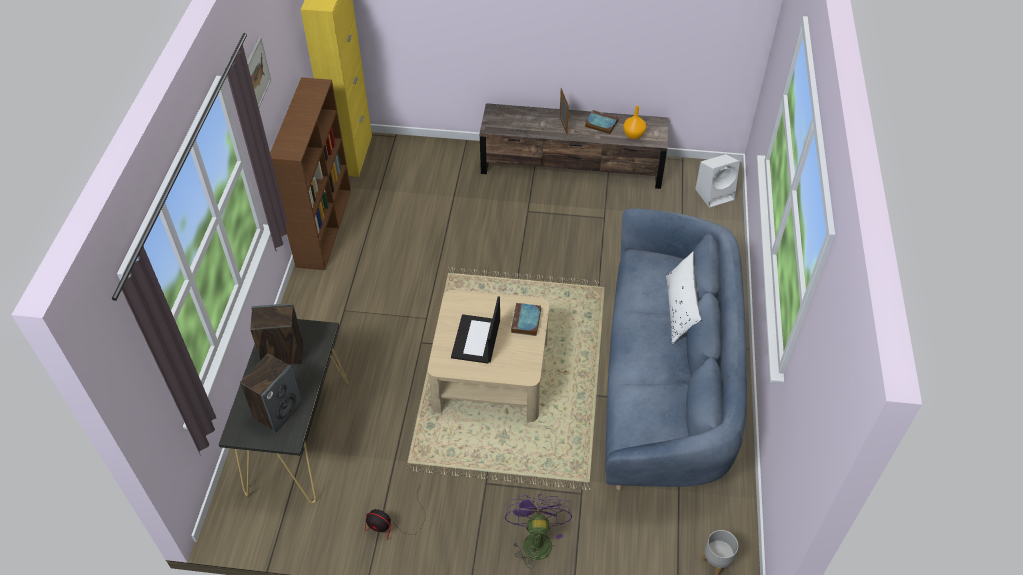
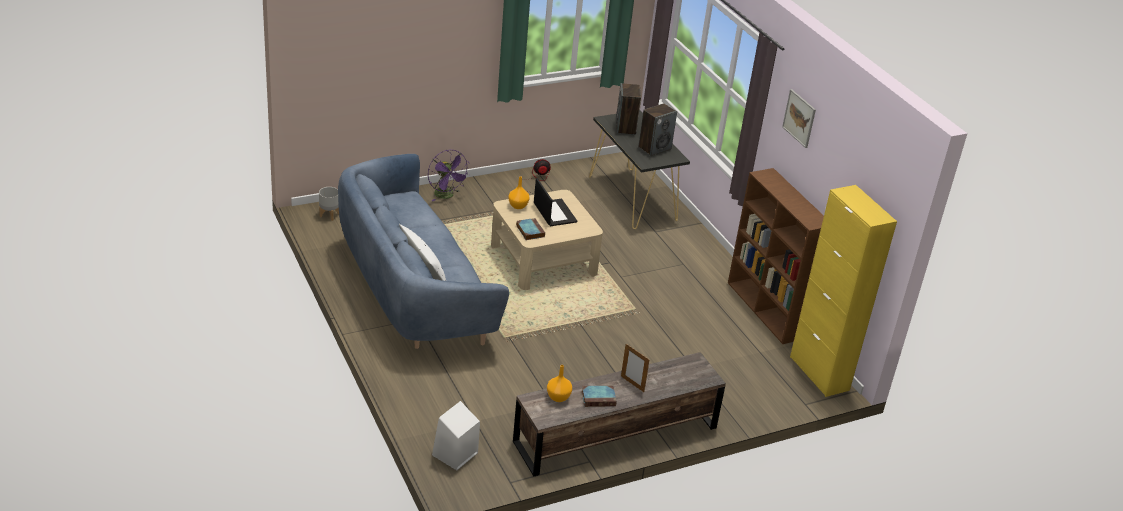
camera: 145 degrees right, 15 degrees down
none -> orange vase [508,177,529,209]

